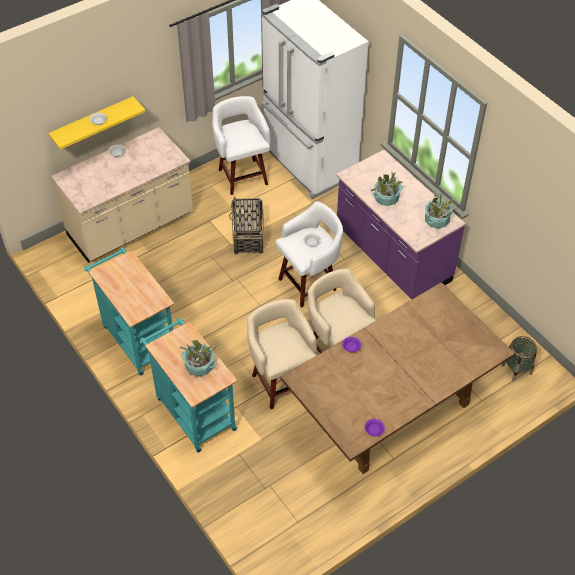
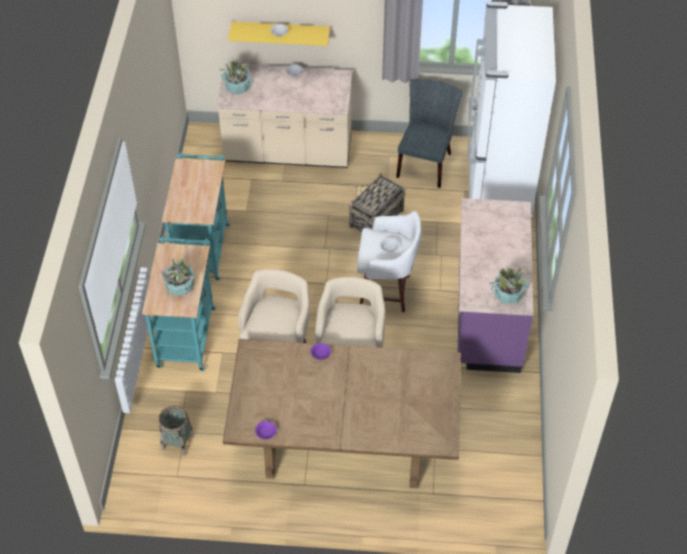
camera: 40 degrees right, 0 degrees up
white stool [212,96,271,195] -> grey chair [396,79,462,188]
potted plant [370,170,403,206] -> potted plant moved to [219,60,253,94]
basket [501,336,537,382] -> basket moved to [159,406,194,456]

